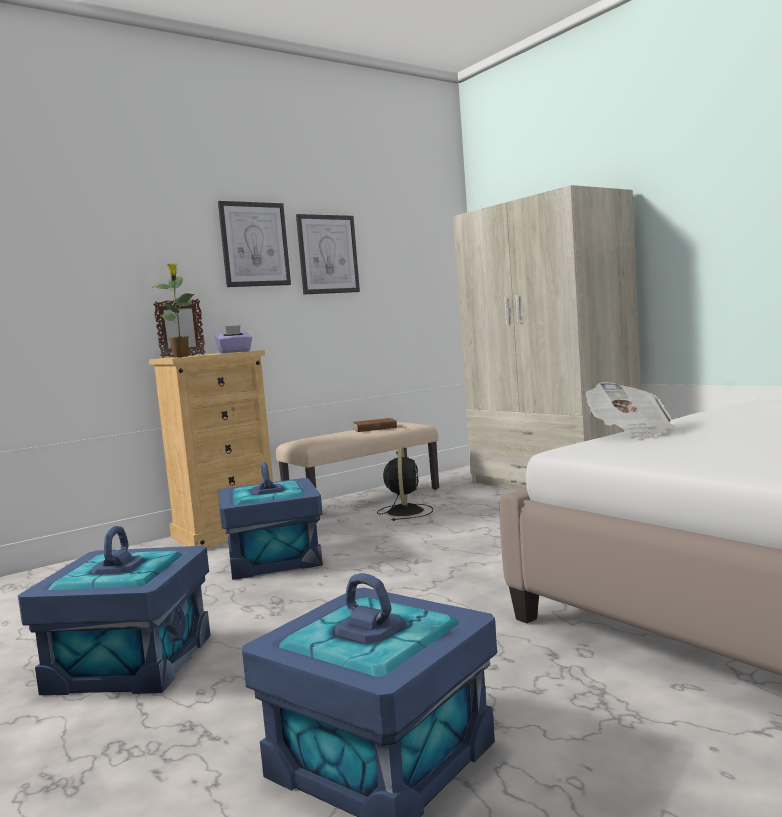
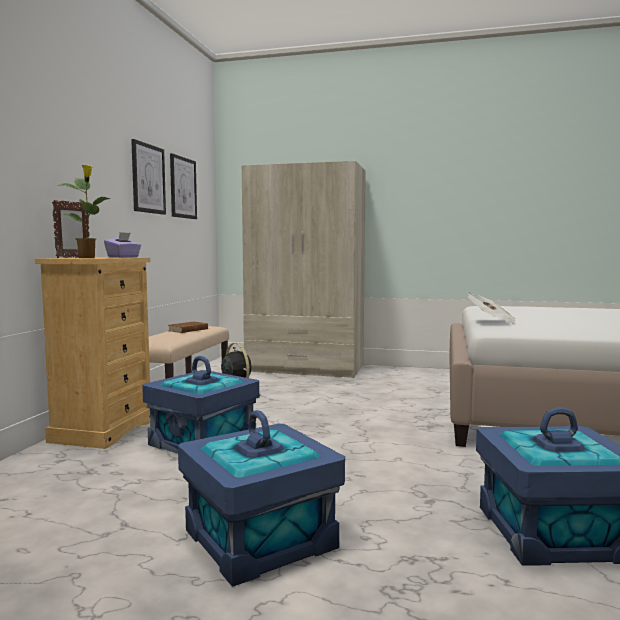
camera: 40 degrees left, 0 degrees up
picture [218,201,291,287] -> picture moved to [170,153,197,219]

